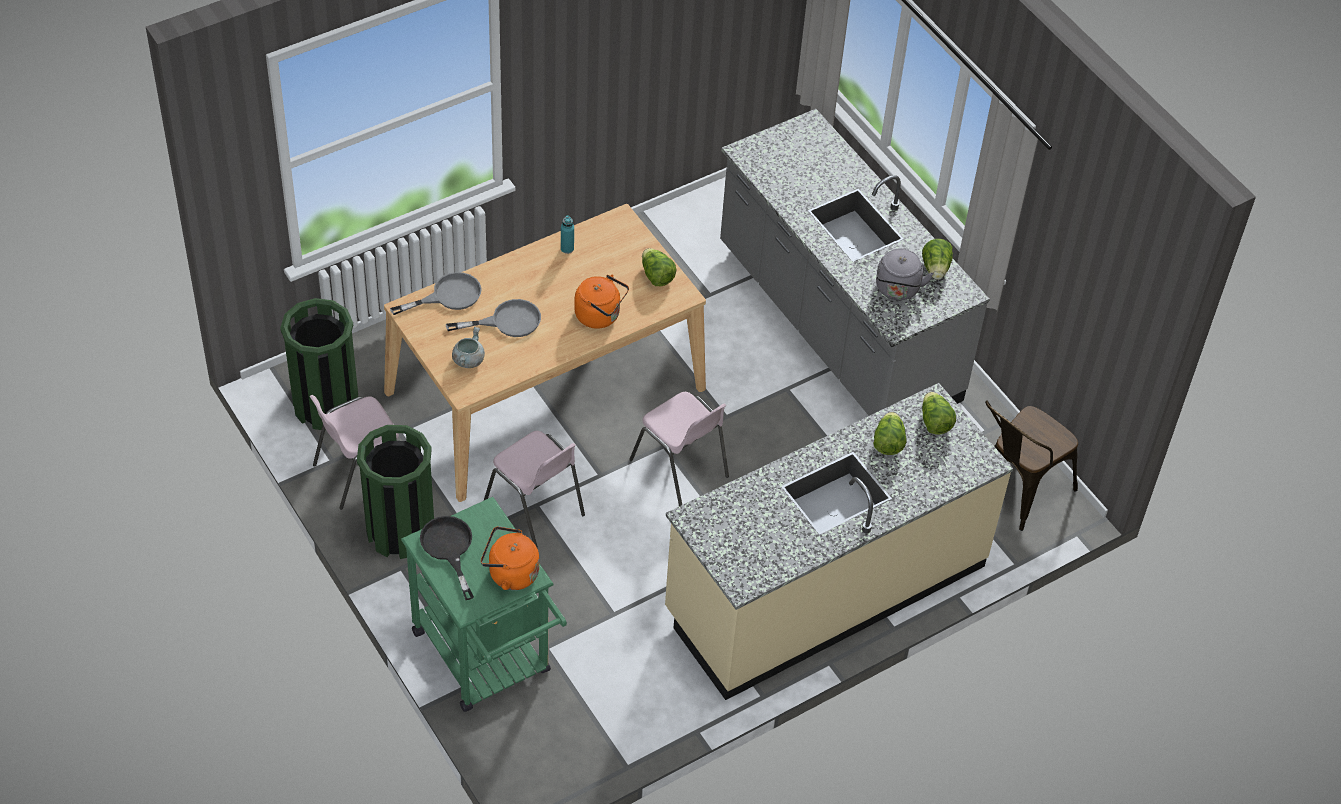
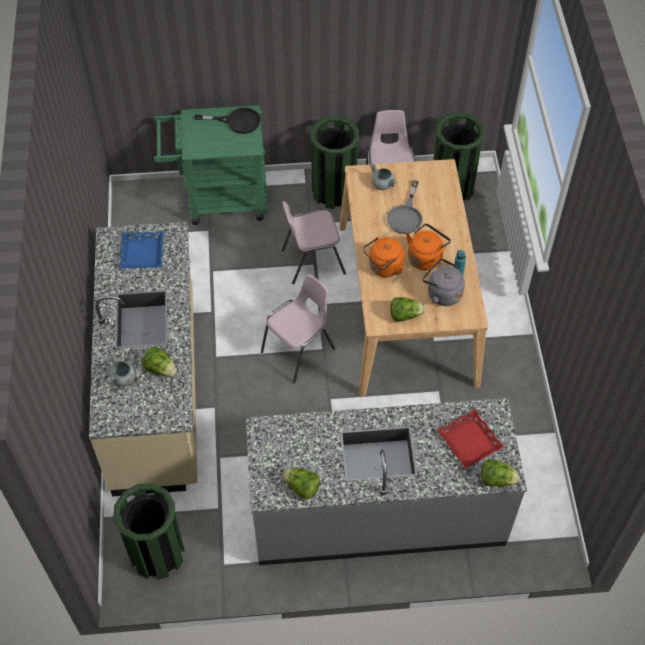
camera: 120 degrees right, 5 degrees up
grey frying pan [390,272,482,315] -> none
orange kettle [481,526,539,590] -> orange kettle moved to [406,224,451,270]
pink chair [629,392,729,506] -> pink chair turned 150 degrees clockwise [261,274,335,383]
grey kettle [876,249,934,300] -> grey kettle moved to [423,259,465,306]
lettuce [922,392,956,435] -> lettuce moved to [481,459,520,487]
brown chair [985,400,1078,531] -> green trash can [113,483,185,580]
none -> grey cooking pot [105,353,136,386]
none -> blue tray [119,231,164,269]
none -> red tray [437,409,504,469]

